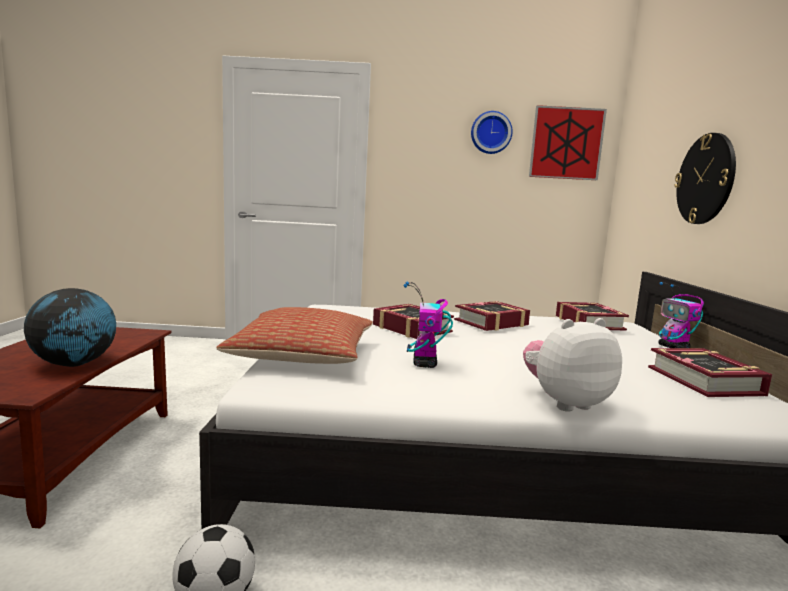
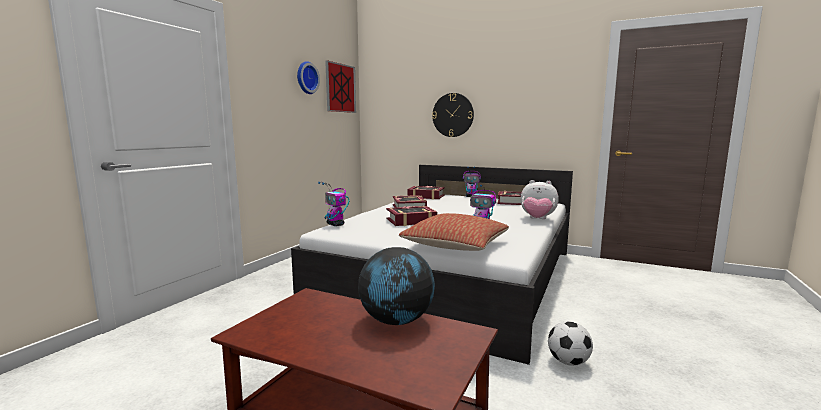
camera: 65 degrees left, 0 degrees up
plush toy [523,318,622,412] -> plush toy turned 75 degrees counterclockwise [521,180,559,219]
none -> toy robot [318,182,349,226]

